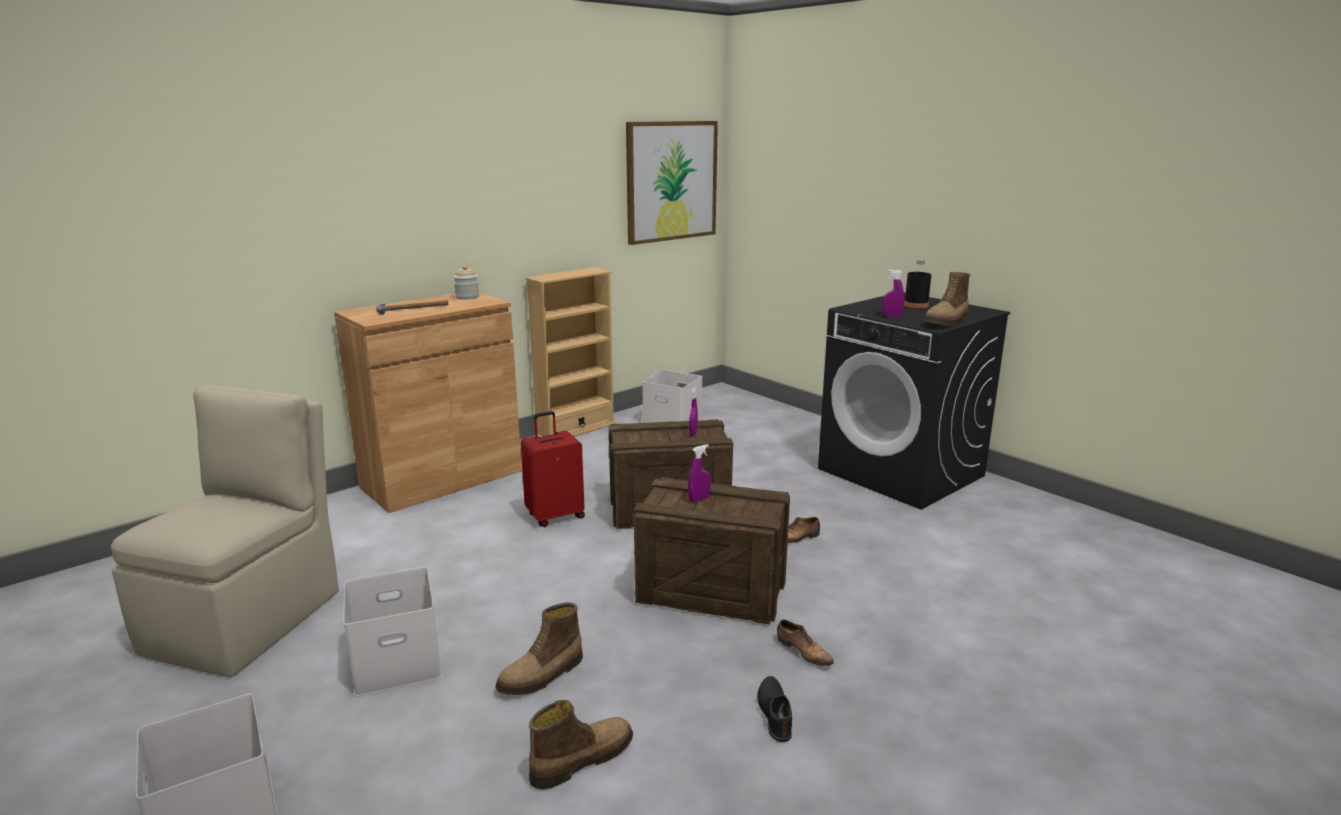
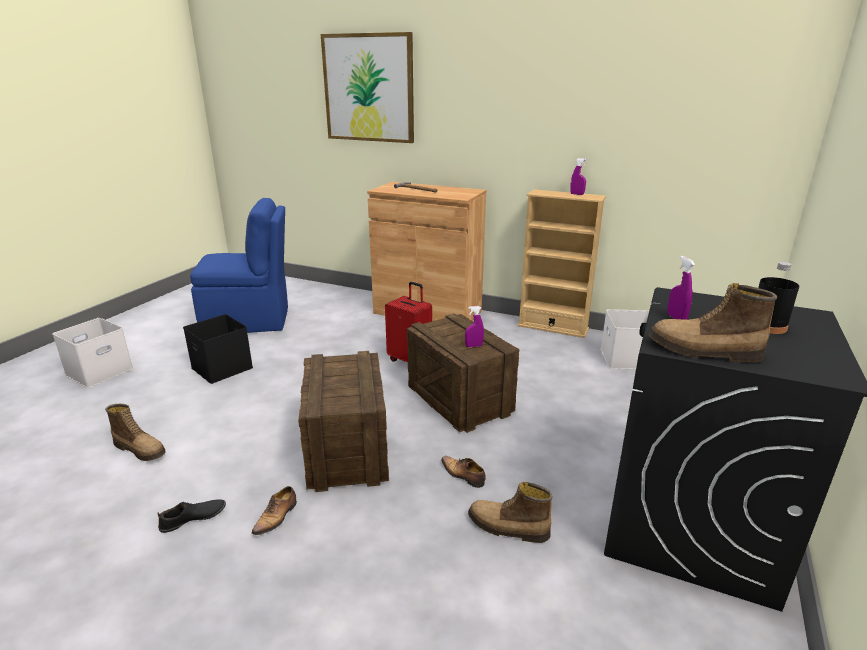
camera: 65 degrees right, 5 degrees up
beige chair [111,384,339,677] -> blue chair [190,198,288,333]
white storage box [343,567,442,696] -> black storage box [183,314,253,384]
jar [454,266,479,300] -> none
boot [495,602,583,695] -> boot moved to [468,482,553,543]
picture [626,121,718,245] -> picture moved to [321,32,414,143]
purple spray bottle [688,444,711,502] -> purple spray bottle moved to [570,158,587,195]

